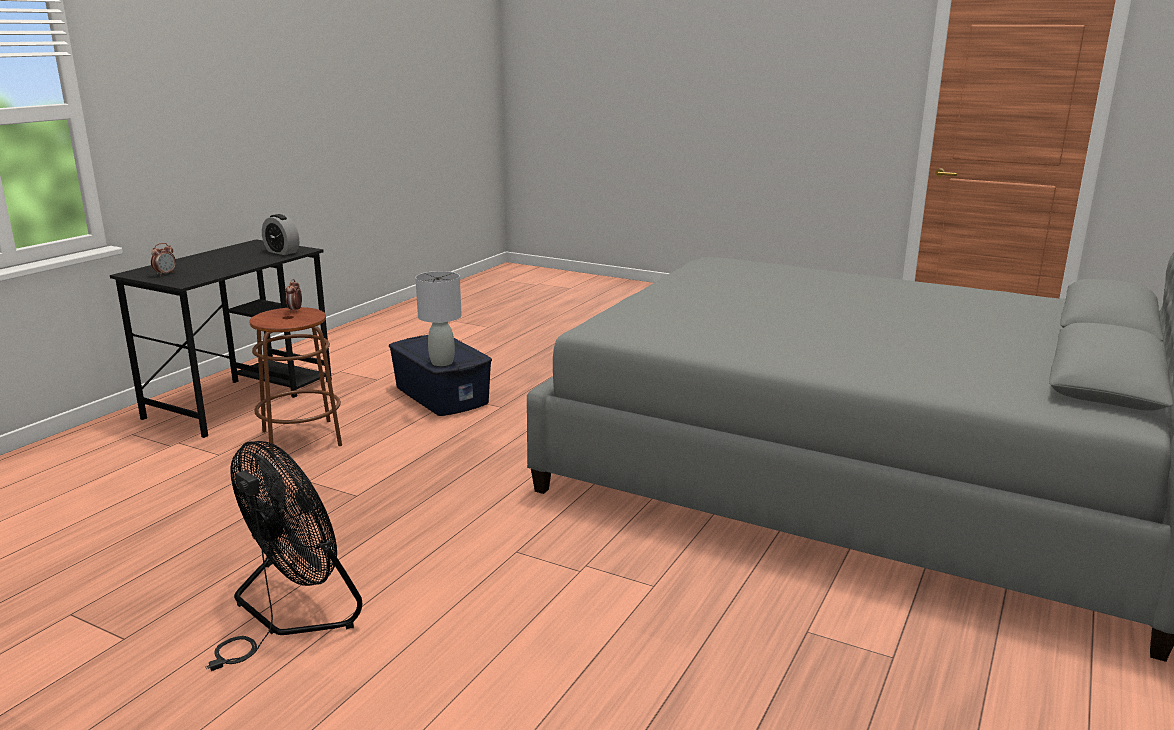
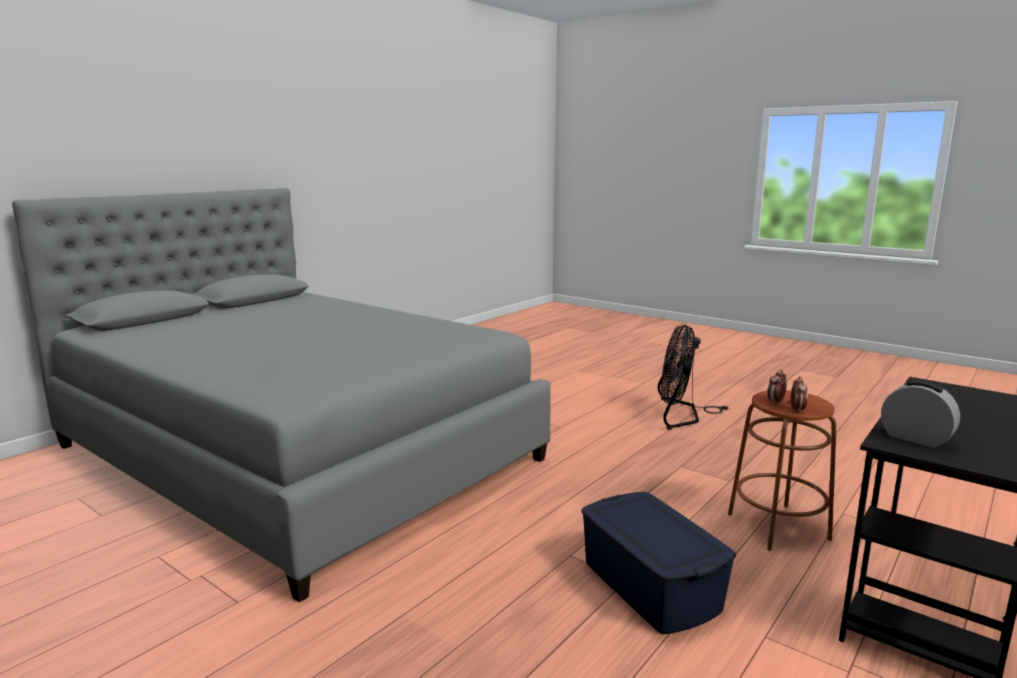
camera: 170 degrees left, 5 degrees down
alarm clock [151,243,176,276] -> alarm clock moved to [767,369,787,404]
black fan [205,441,362,671] -> black fan turned 45 degrees clockwise [658,324,729,430]
grey table lamp [415,271,462,366] -> none

